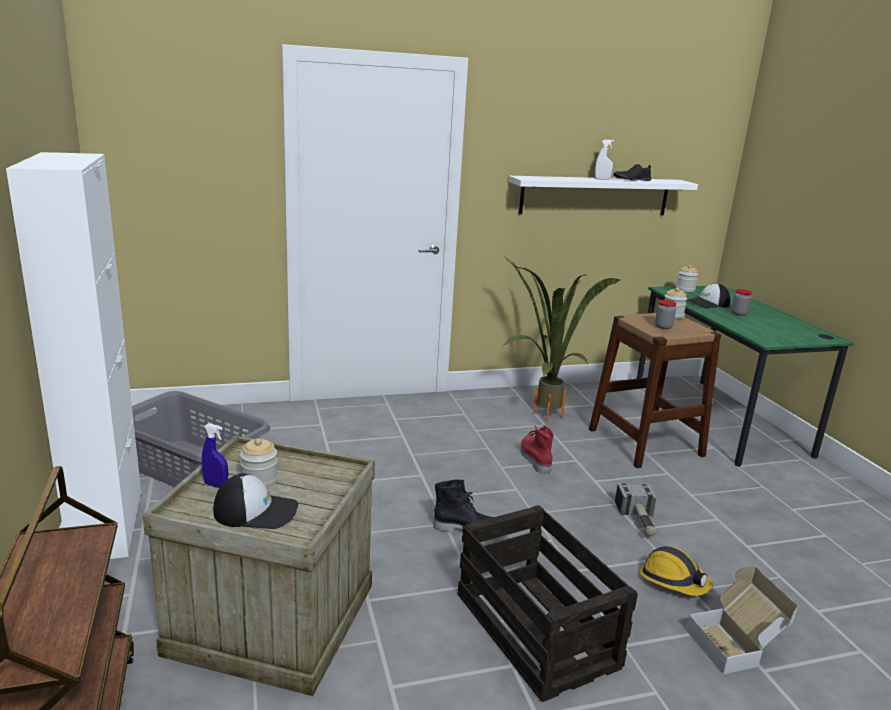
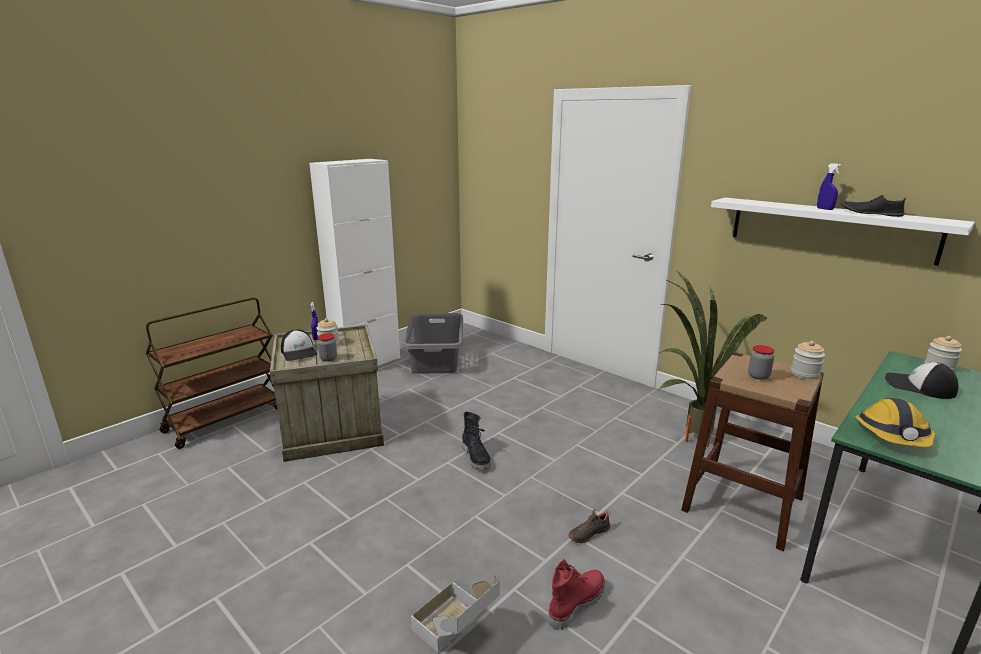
camera: 60 degrees right, 0 degrees up
crate [458,505,638,702] -> none
red boot [521,425,554,474] -> red boot moved to [549,559,605,630]
white spray bottle [595,140,614,180] -> blue spray bottle [817,163,842,210]
hammer [615,483,658,536] -> black shoe [568,509,610,543]
hard hat [639,546,713,596] -> hard hat moved to [855,398,935,448]
jar [731,289,752,316] -> jar moved to [318,333,337,362]

